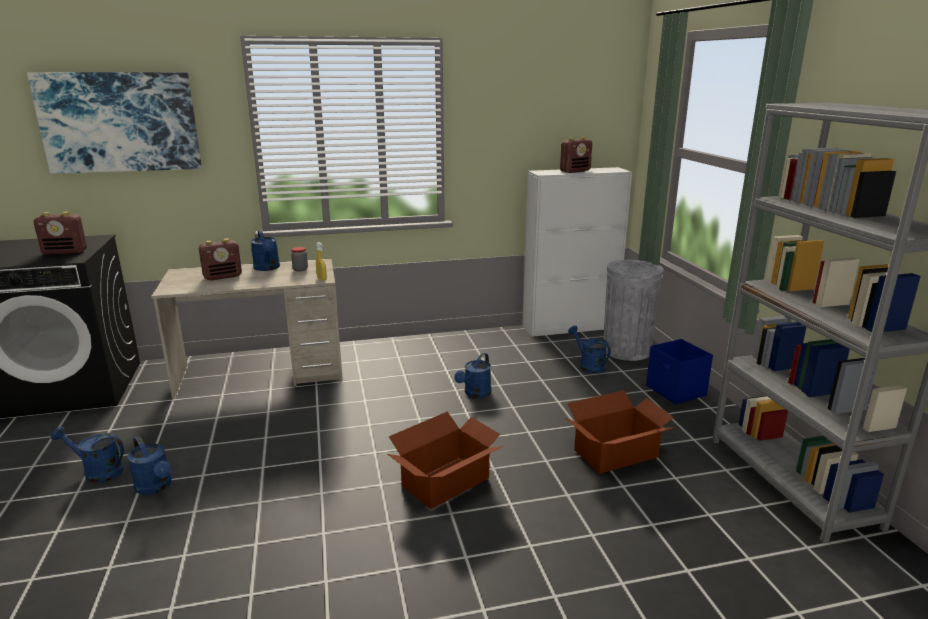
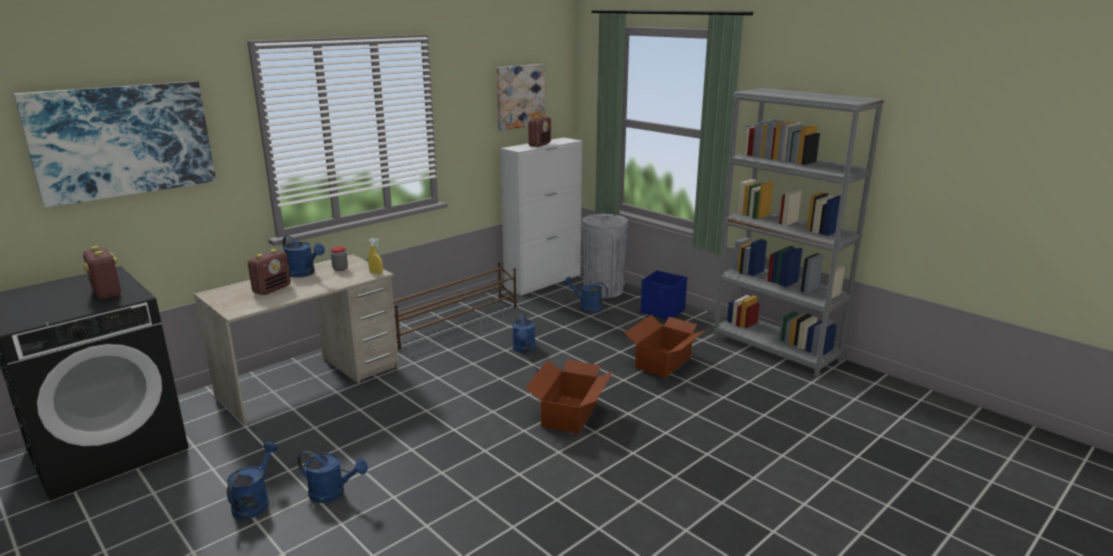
camera: 30 degrees left, 0 degrees up
radio [33,212,87,255] -> radio turned 90 degrees clockwise [83,246,121,299]
blue watering can [51,427,124,483] -> blue watering can turned 120 degrees clockwise [227,442,278,520]
none -> brown shoe rack [393,262,517,349]
none -> picture [496,64,545,130]

